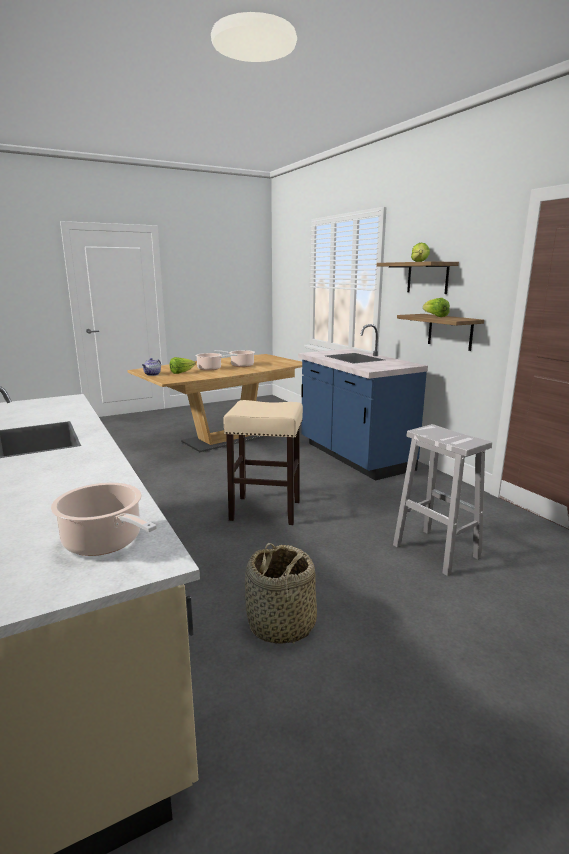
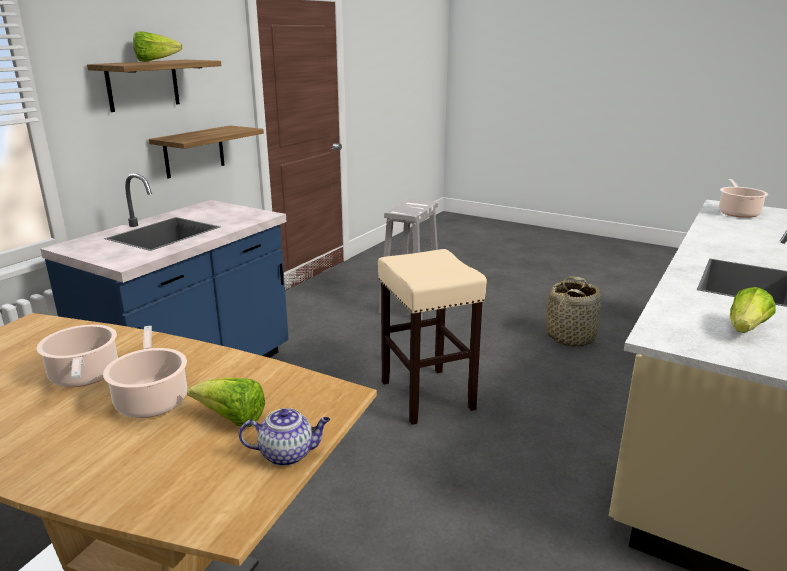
camera: 120 degrees left, 5 degrees up
lettuce [423,298,450,317] -> lettuce moved to [730,287,775,333]

